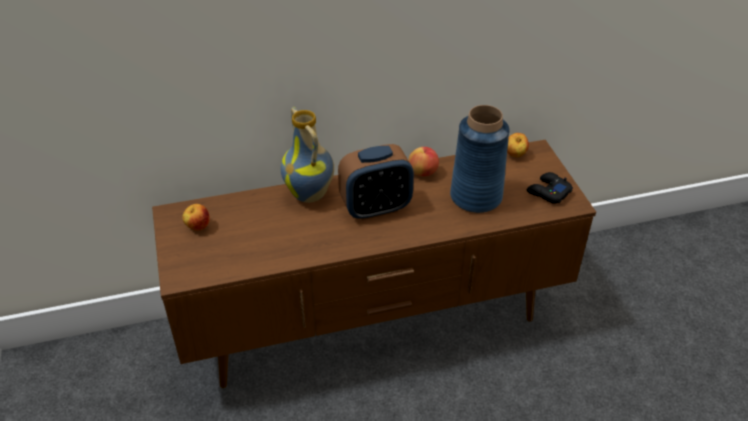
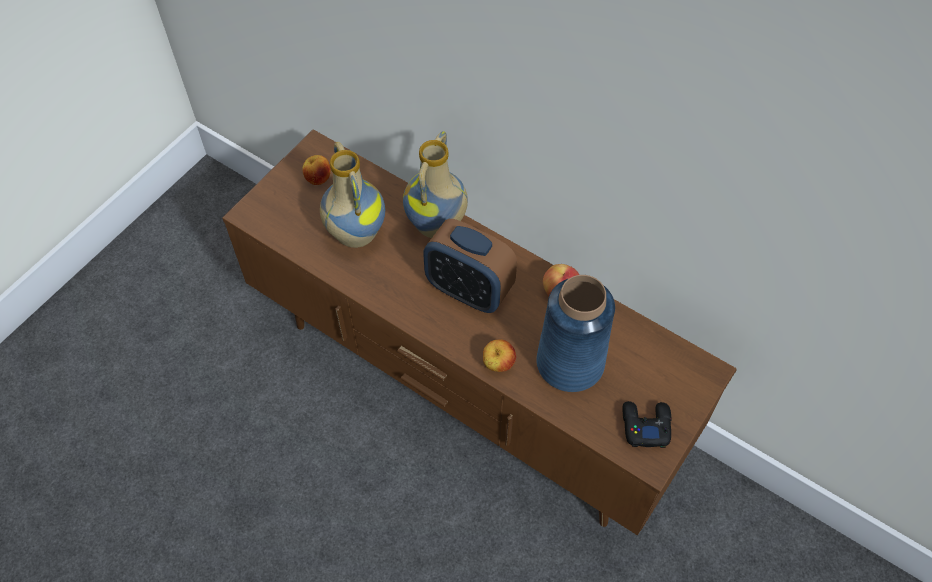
camera: 50 degrees right, 15 degrees up
apple [507,133,529,157] -> apple moved to [483,339,516,372]
none -> vase [320,142,385,248]

